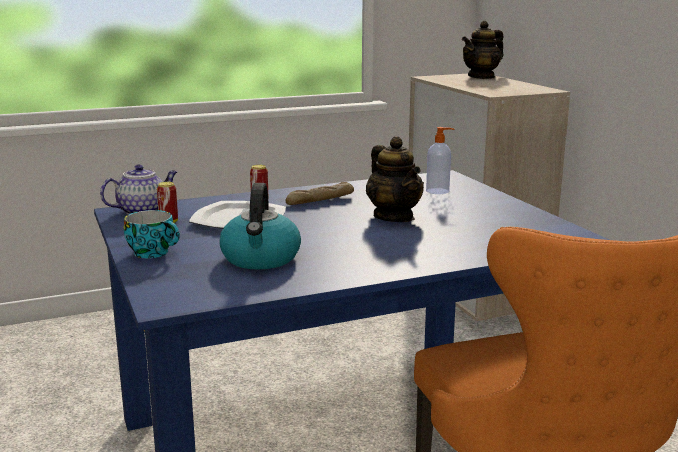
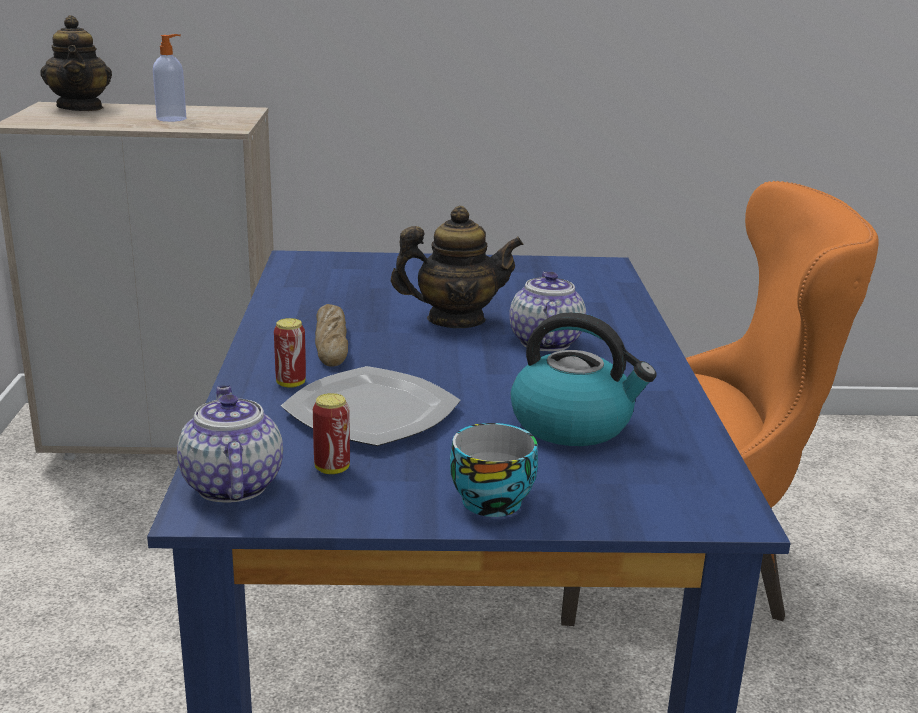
camera: 70 degrees left, 5 degrees up
soap dispenser [426,127,454,194] -> soap dispenser moved to [153,34,186,122]
none -> teapot [509,271,586,351]

